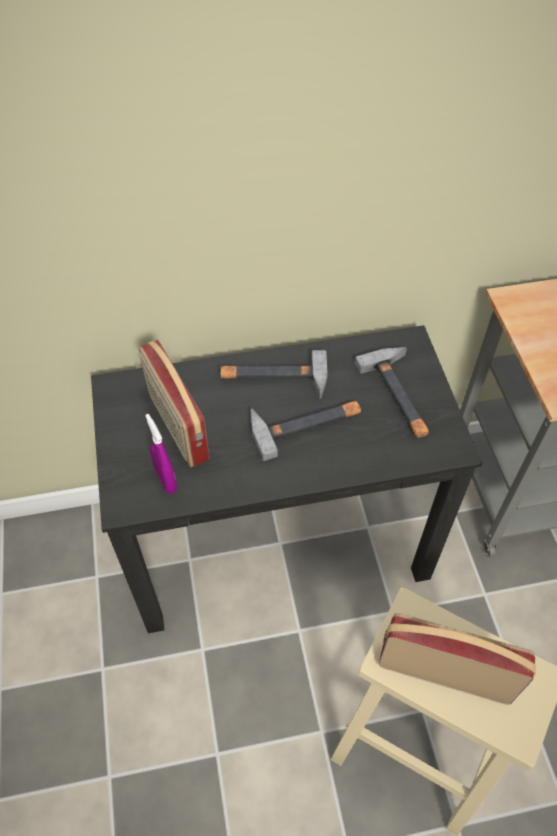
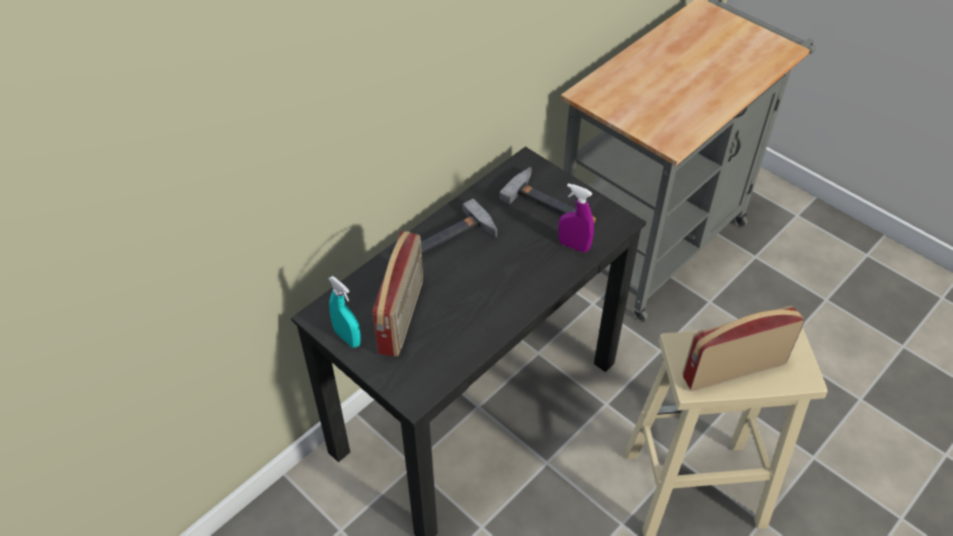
camera: 35 degrees left, 5 degrees down
radio [139,340,210,467] -> radio turned 105 degrees counterclockwise [373,231,423,357]
purple spray bottle [145,414,177,494] -> purple spray bottle moved to [558,183,594,253]
hammer [251,401,361,461] -> none
none -> turquoise spray bottle [328,276,361,348]

